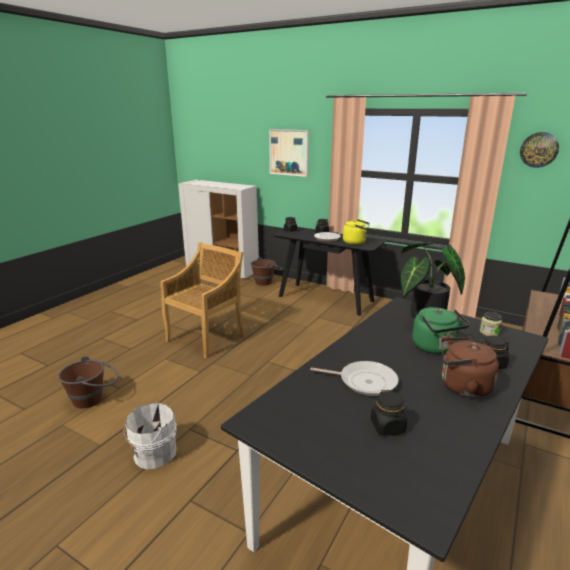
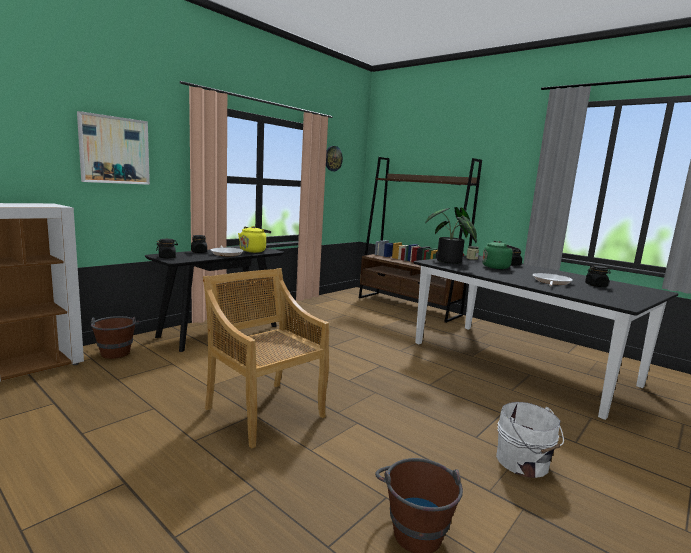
camera: 80 degrees left, 10 degrees down
brown kettle [441,337,499,398] -> none

